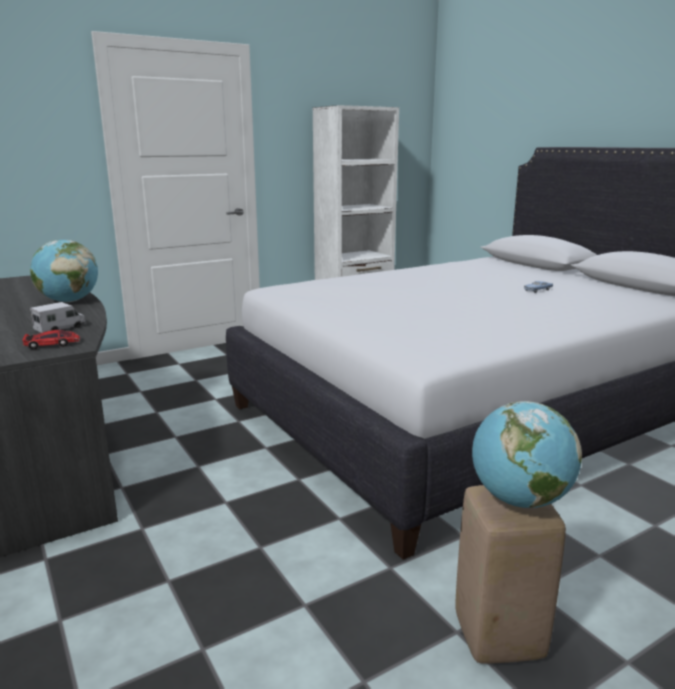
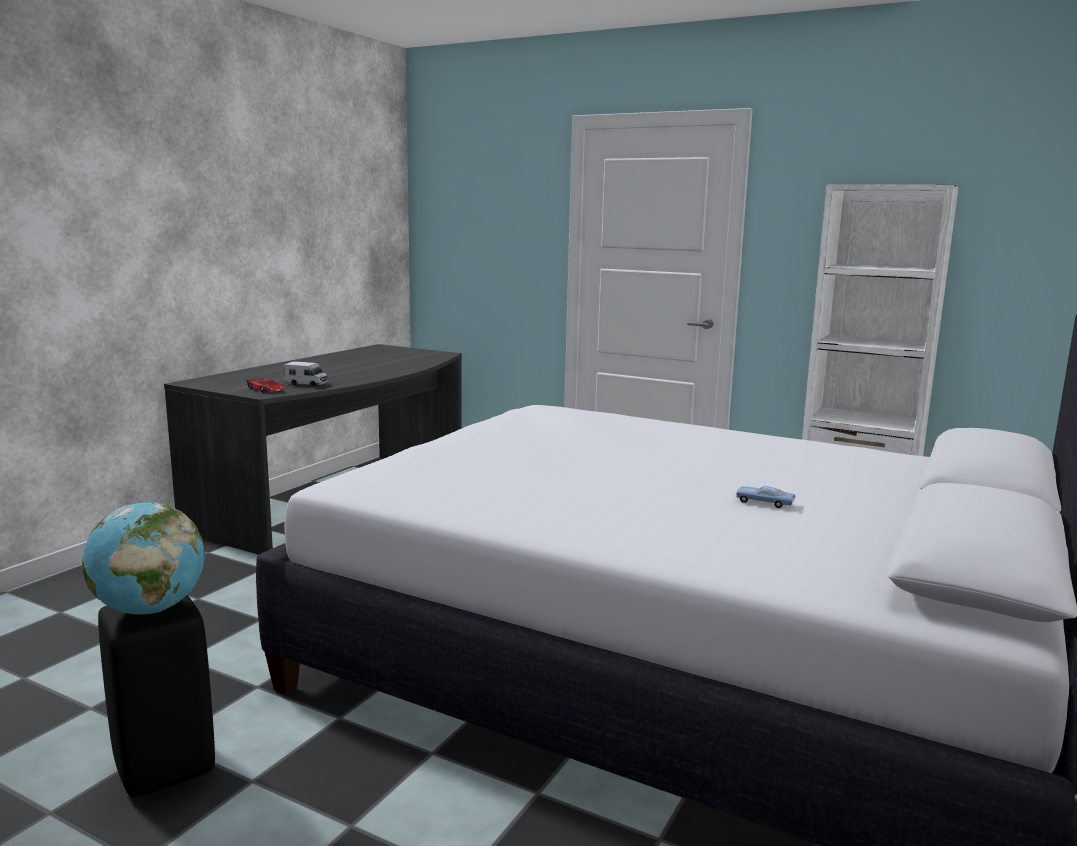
camera: 60 degrees right, 5 degrees down
globe [30,240,98,302] -> none
beige stool [456,485,566,664] -> black stool [98,595,215,797]

